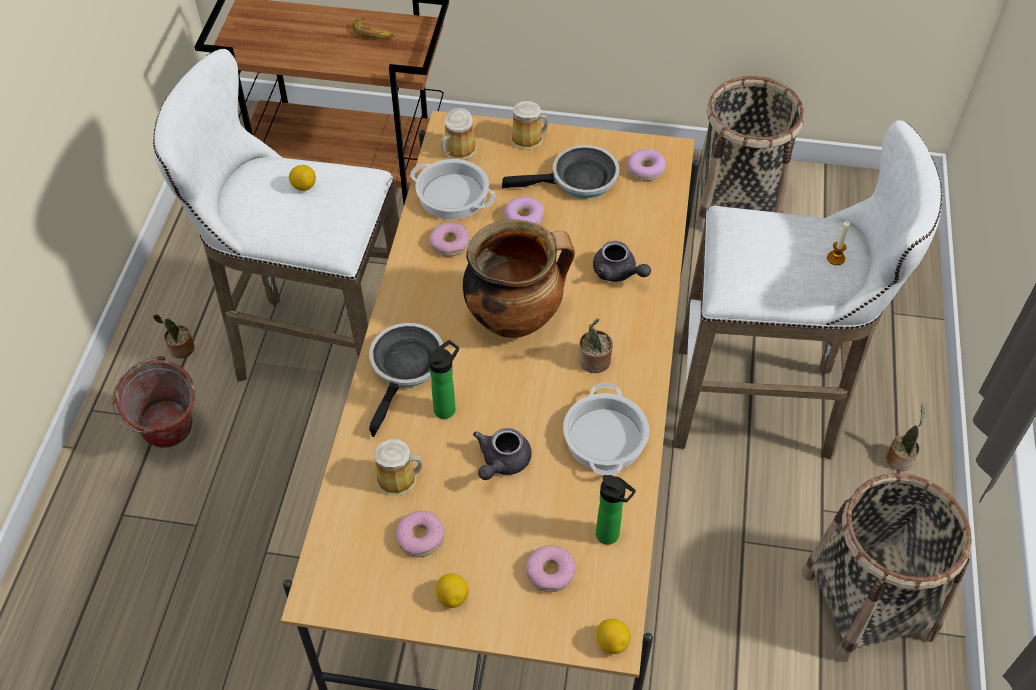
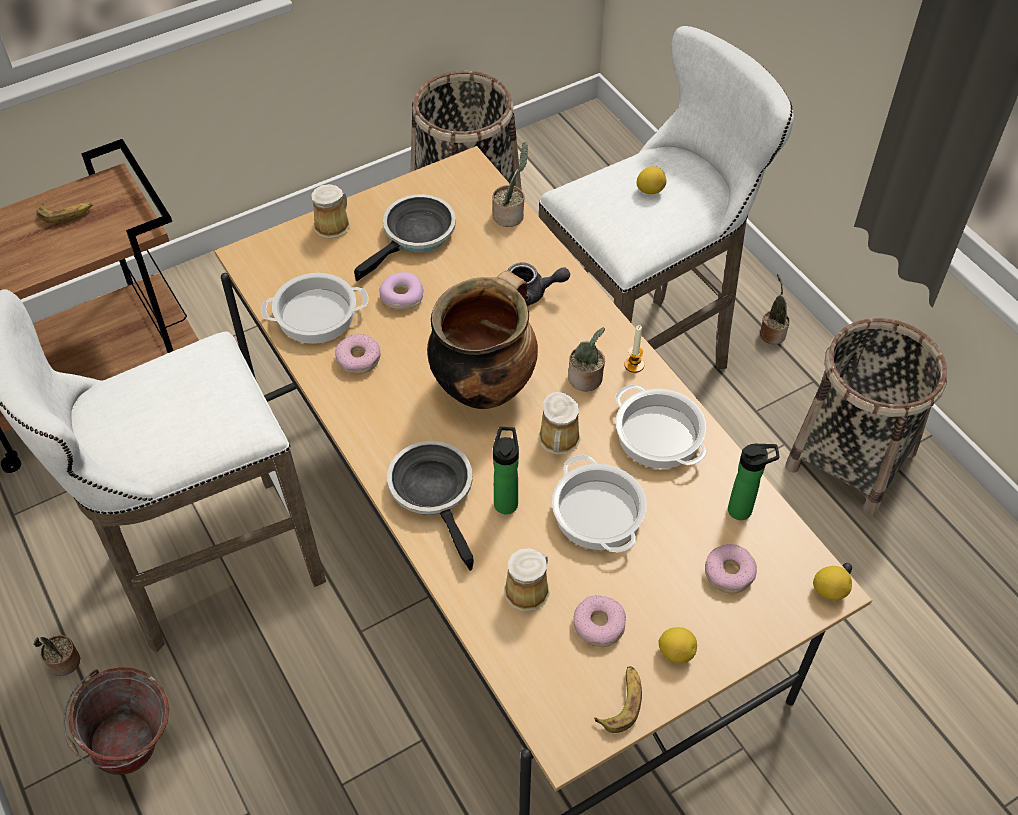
camera: 40 degrees left, 0 degrees up
lemon [289,165,316,191] -> lemon moved to [637,166,667,194]
mug [441,108,477,160] -> mug moved to [538,392,581,454]
grey teapot [473,428,532,480] -> cooking pot [552,455,647,553]
donut [628,149,666,181] -> none
candle [827,222,850,265] -> candle moved to [624,325,644,373]
none -> potted plant [493,142,528,227]
none -> banana [594,666,642,733]

